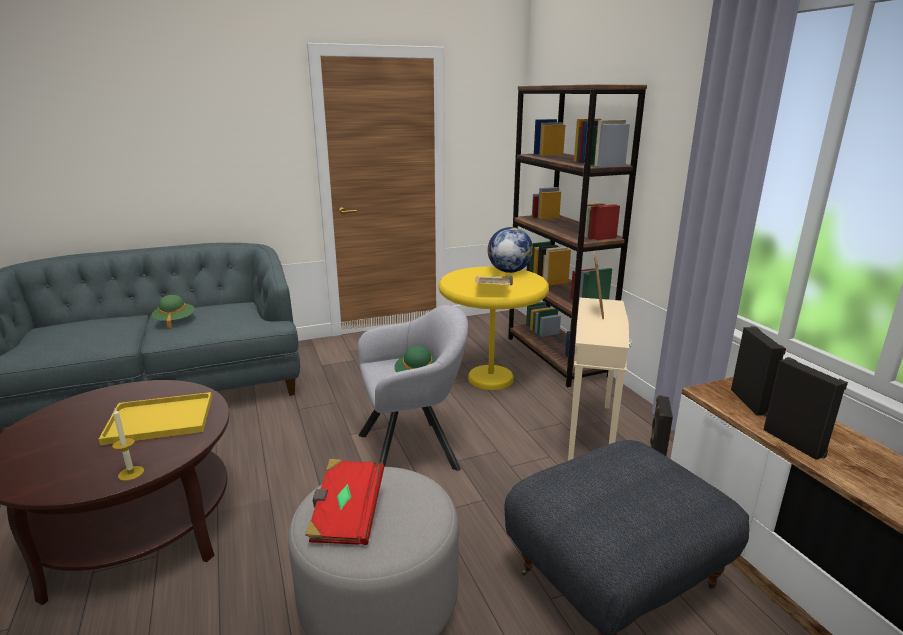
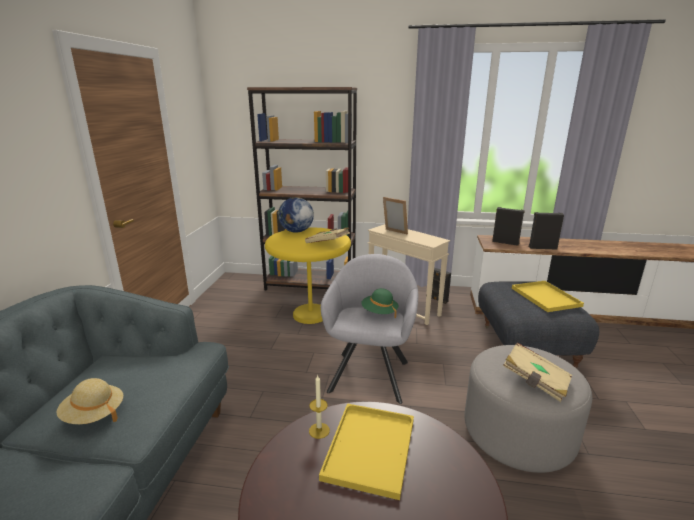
camera: 60 degrees left, 0 degrees up
candle [112,408,144,481] -> candle moved to [309,374,330,439]
green hat [152,295,195,329] -> beige hat [56,378,123,424]
red book [305,459,384,545] -> beige book [503,342,572,402]
none -> yellow tray [512,281,584,312]

